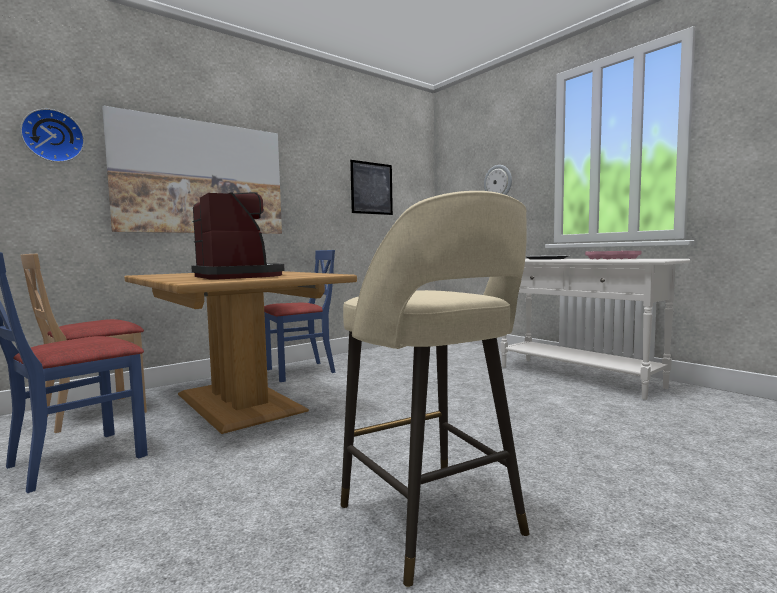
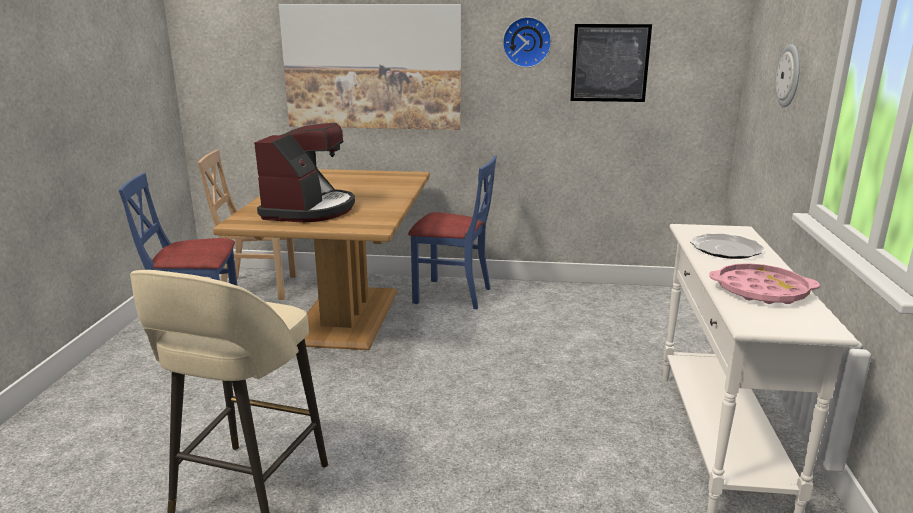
camera: 45 degrees right, 15 degrees up
wall clock [20,109,85,162] -> wall clock moved to [502,17,552,68]

